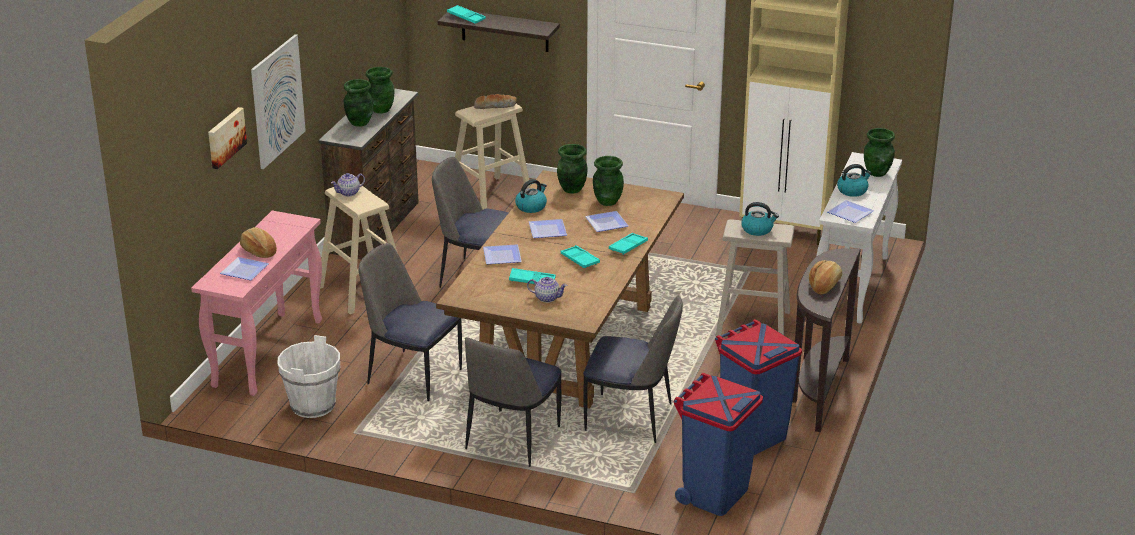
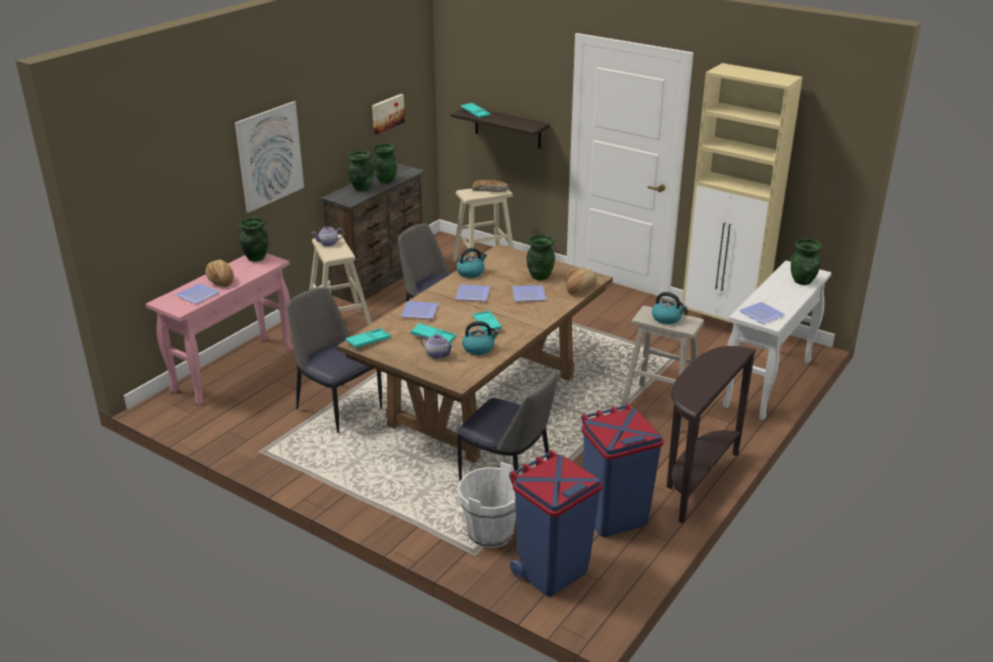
camera: 15 degrees right, 0 degrees up
picture [208,107,247,169] -> picture moved to [372,94,405,134]
white bucket [277,335,340,418] -> white bucket moved to [458,462,516,548]
chair [465,337,561,467] -> none
green vase [557,144,588,193] -> green vase moved to [239,217,268,262]
turquoise tray [609,233,648,255] -> turquoise tray moved to [346,328,391,348]
bread [809,260,842,294] -> bread moved to [565,268,597,295]
kettle [837,164,872,197] -> kettle moved to [462,321,499,355]

